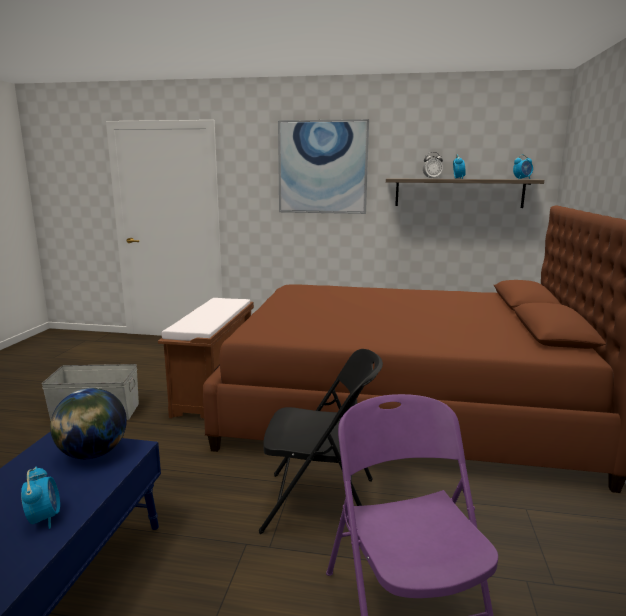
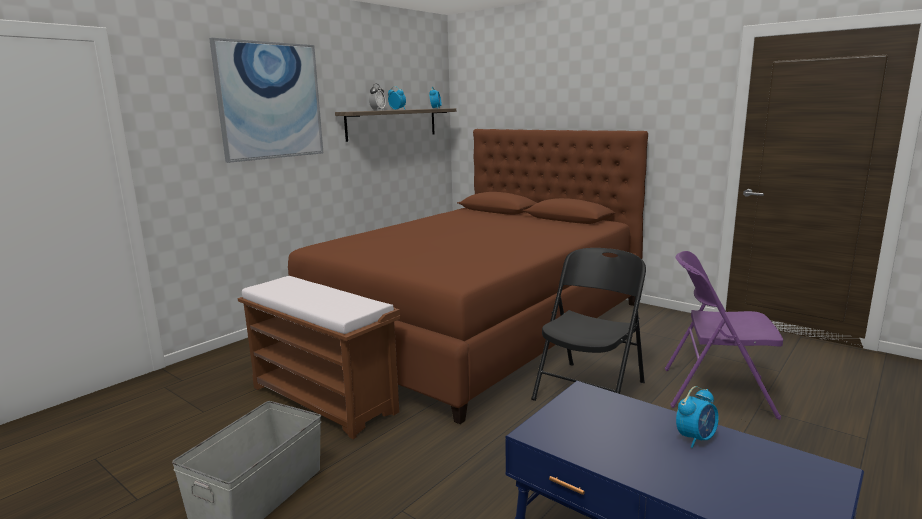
camera: 60 degrees left, 0 degrees up
alarm clock [21,467,60,529] -> alarm clock turned 135 degrees clockwise [676,386,719,448]
globe [50,388,127,459] -> none

